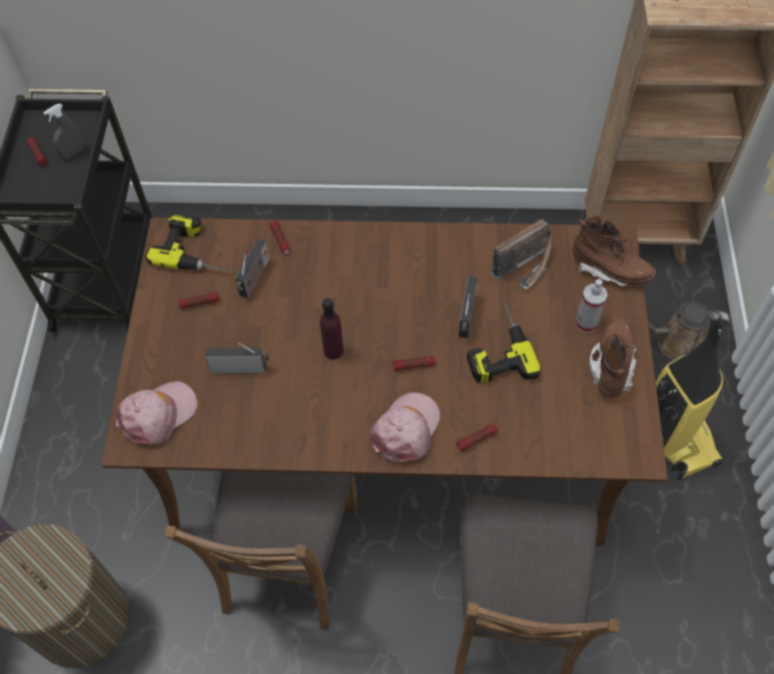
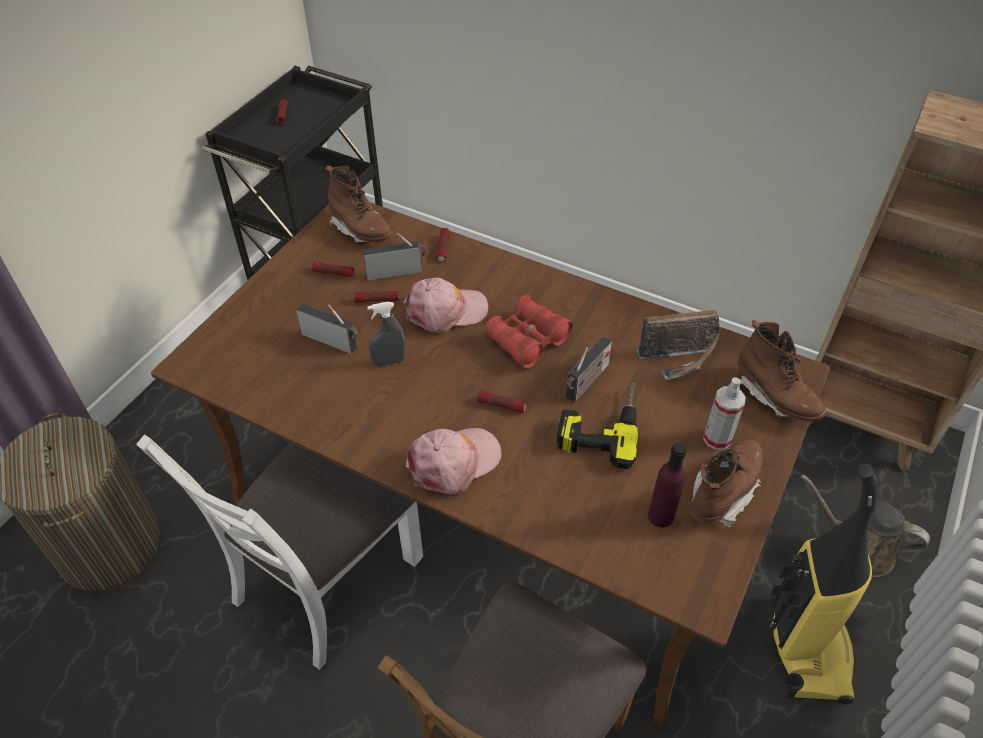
camera: 25 degrees right, 10 degrees down
grey spray bottle [44,104,83,159] -> grey spray bottle moved to [367,302,406,367]
pink cap [116,381,198,445] -> pink cap moved to [403,278,488,333]
power drill [145,214,228,271] -> brown boot [325,166,393,242]
brown chair [164,471,357,630] -> white chair [136,435,423,670]
radio [235,239,270,298] -> radio turned 150 degrees counterclockwise [363,233,426,280]
purple bottle [320,298,344,360] -> purple bottle moved to [648,443,687,528]
flashlight [456,424,498,452] -> flashlight moved to [355,291,399,302]
none -> red binoculars [483,295,573,369]

